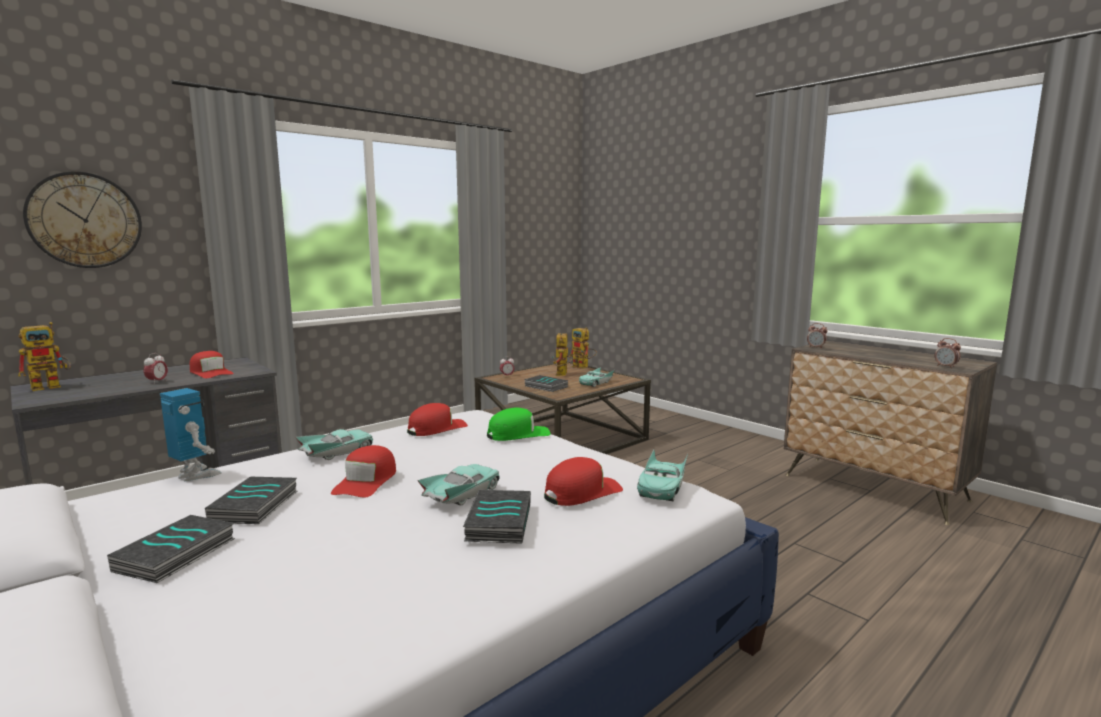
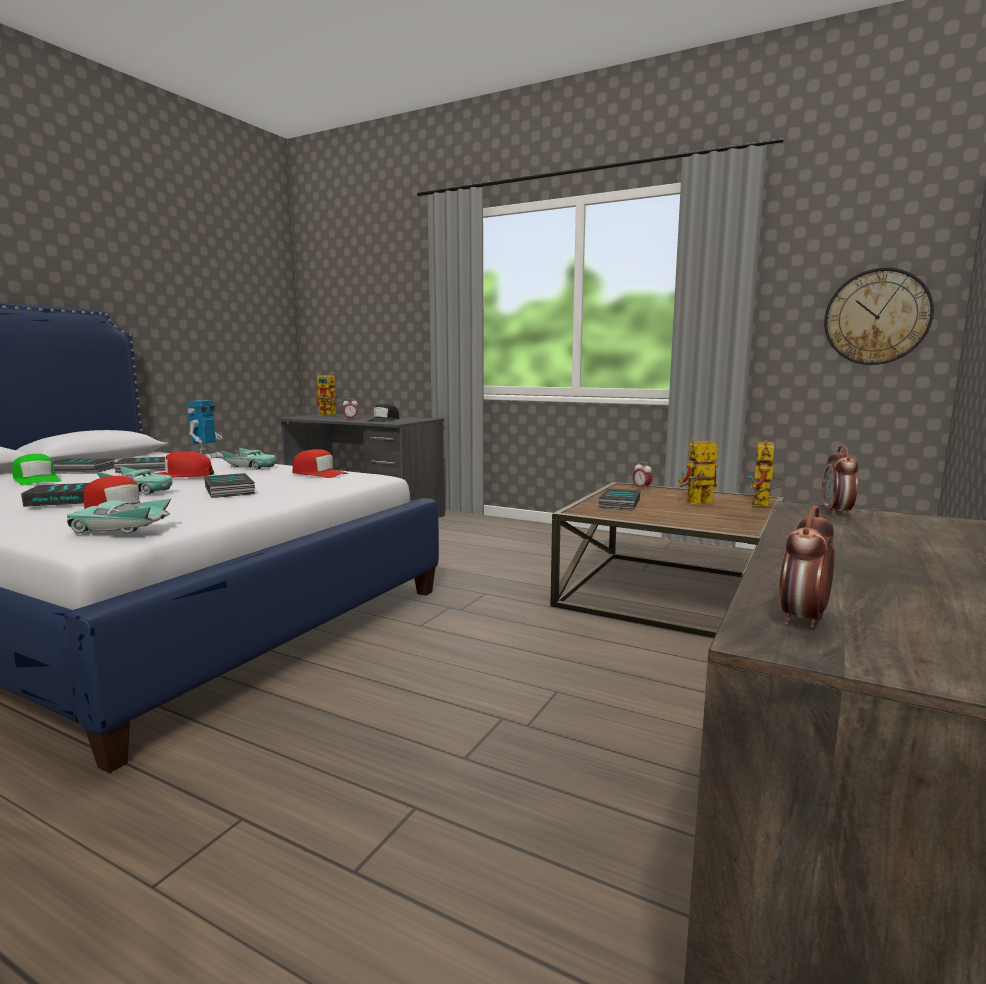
camera: 70 degrees right, 0 degrees up
wall clock [23,171,142,268] -> wall clock moved to [824,268,934,365]
red cap [190,351,234,378] -> black cap [367,403,399,422]
green cap [487,408,551,441] -> green cap moved to [12,454,61,485]
turquoise toy car [579,367,615,387] -> none
none -> book [204,473,256,498]

